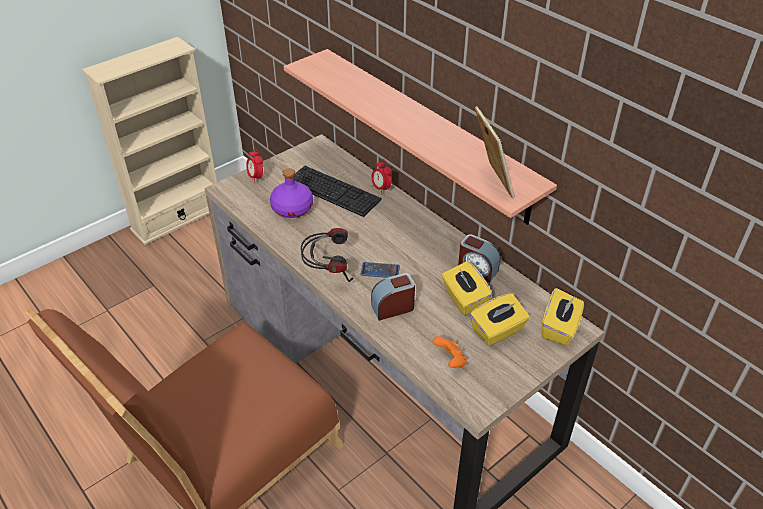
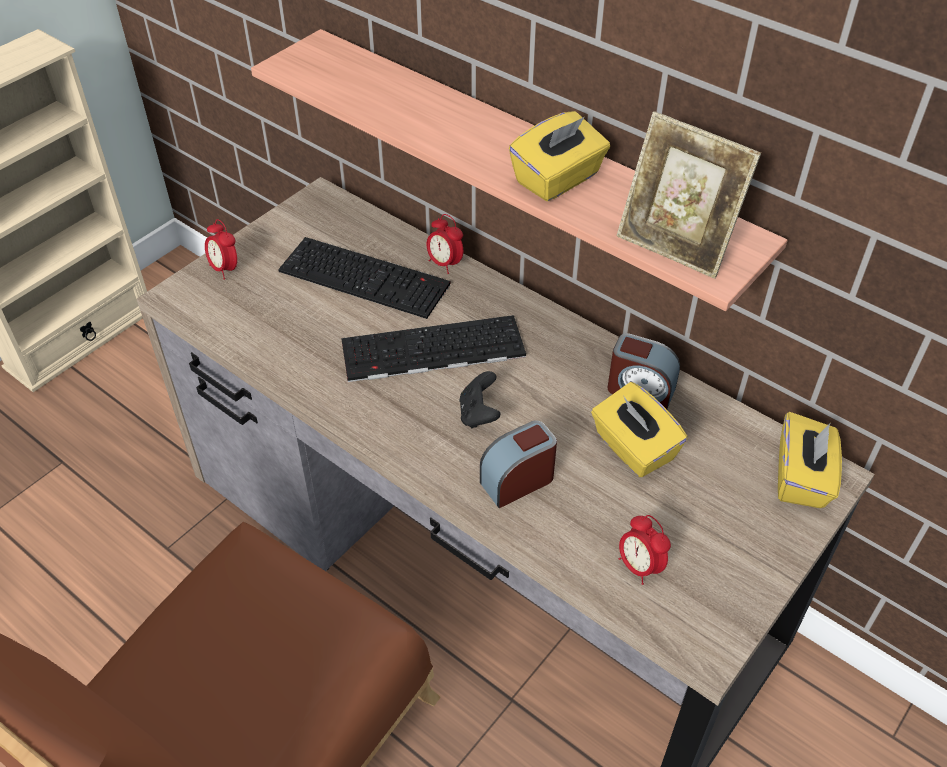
camera: 10 degrees left, 5 degrees up
purple bottle [270,168,313,218] -> none
headphones [301,228,353,282] -> none
phone [361,262,400,278] -> black game controller [459,371,501,428]
orange game controller [433,337,467,368] -> alarm clock [619,515,671,585]
yellow tissue box [470,293,530,346] -> yellow tissue box moved to [509,111,610,201]
picture frame [475,106,515,199] -> picture frame turned 150 degrees clockwise [617,111,761,279]
none -> keyboard [341,315,526,382]

